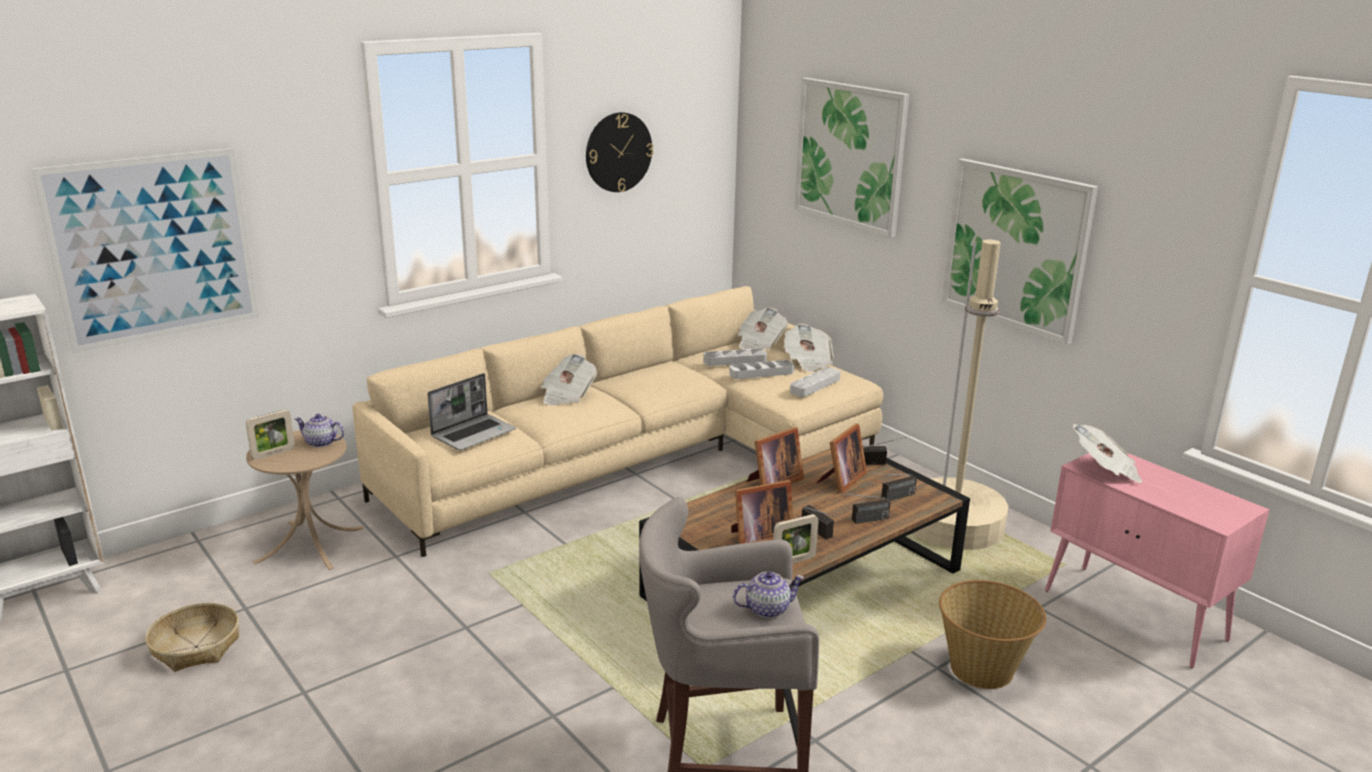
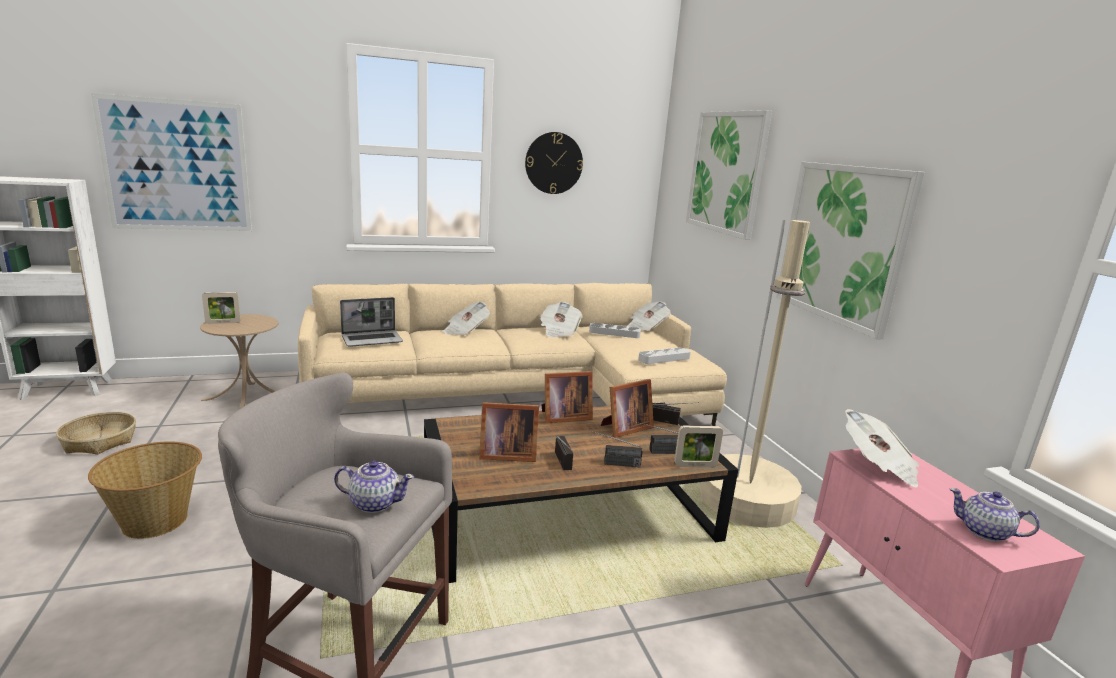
camera: 20 degrees right, 5 degrees down
teapot [295,414,345,447] -> teapot moved to [950,488,1040,542]
grey tray [729,360,794,379] -> none
picture frame [773,514,819,563] -> picture frame moved to [674,425,723,467]
newspaper [783,324,833,372] -> newspaper moved to [540,302,583,337]
basket [939,580,1046,689] -> basket moved to [88,441,202,539]

